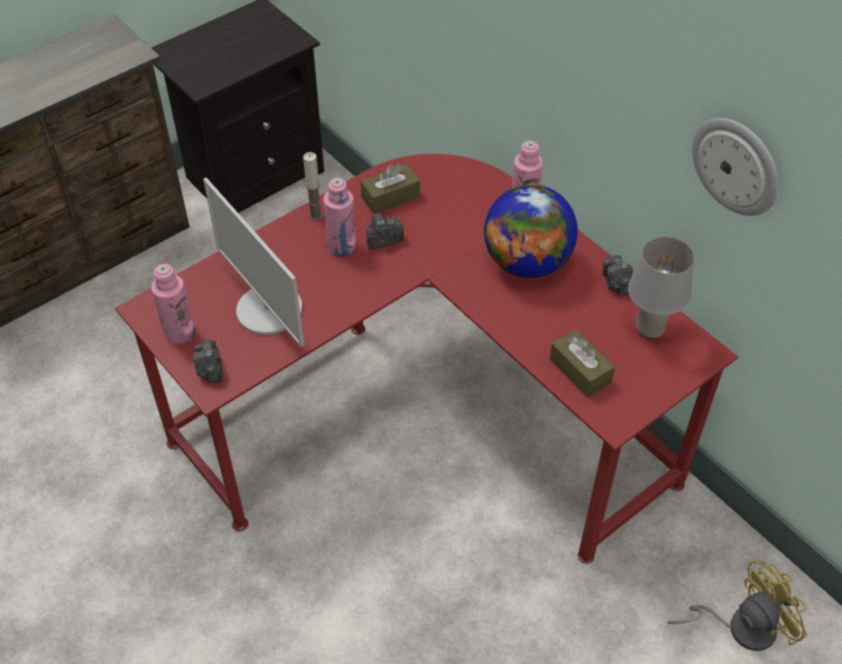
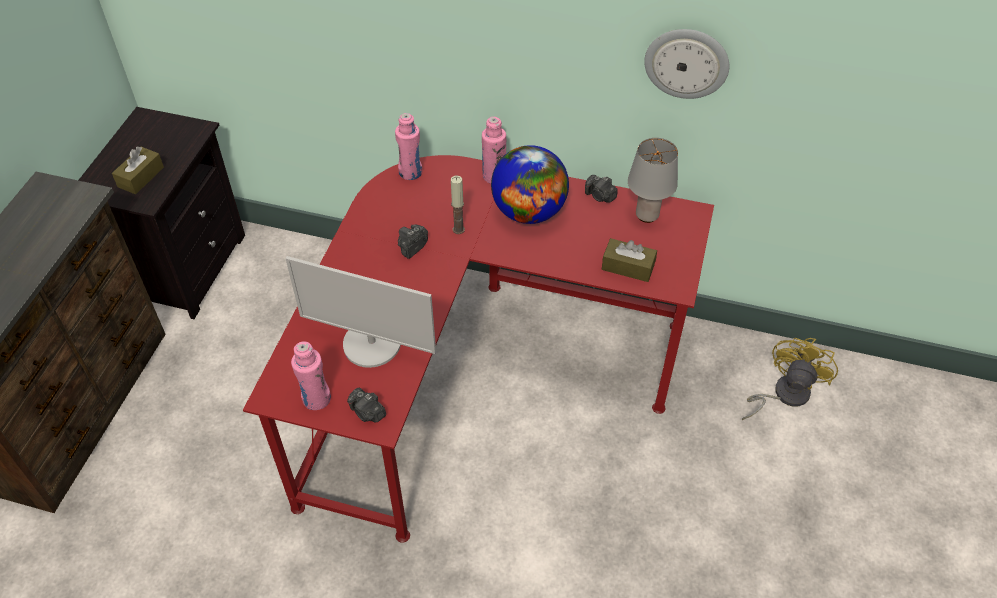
camera: 35 degrees left, 0 degrees up
candle [303,152,323,221] -> candle moved to [451,175,465,234]
pink bottle [323,178,356,257] -> pink bottle moved to [395,113,422,180]
brown tissue box [361,164,420,214] -> brown tissue box moved to [112,146,164,194]

